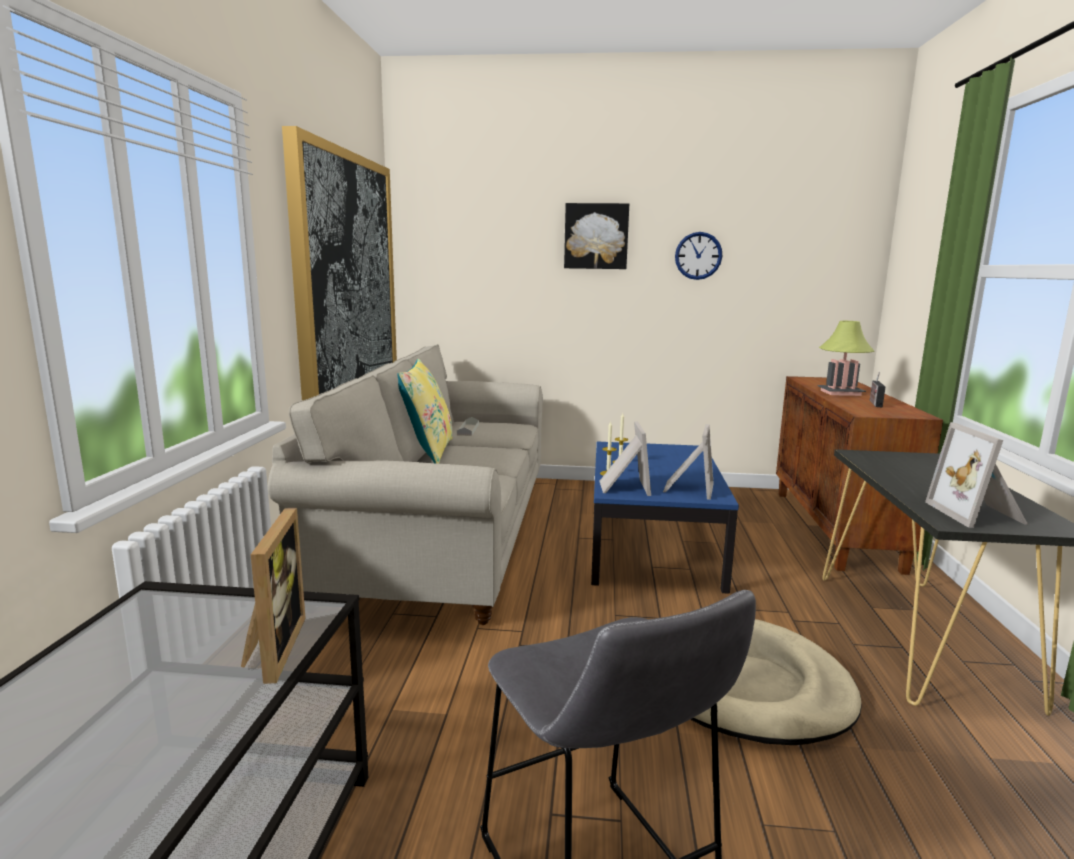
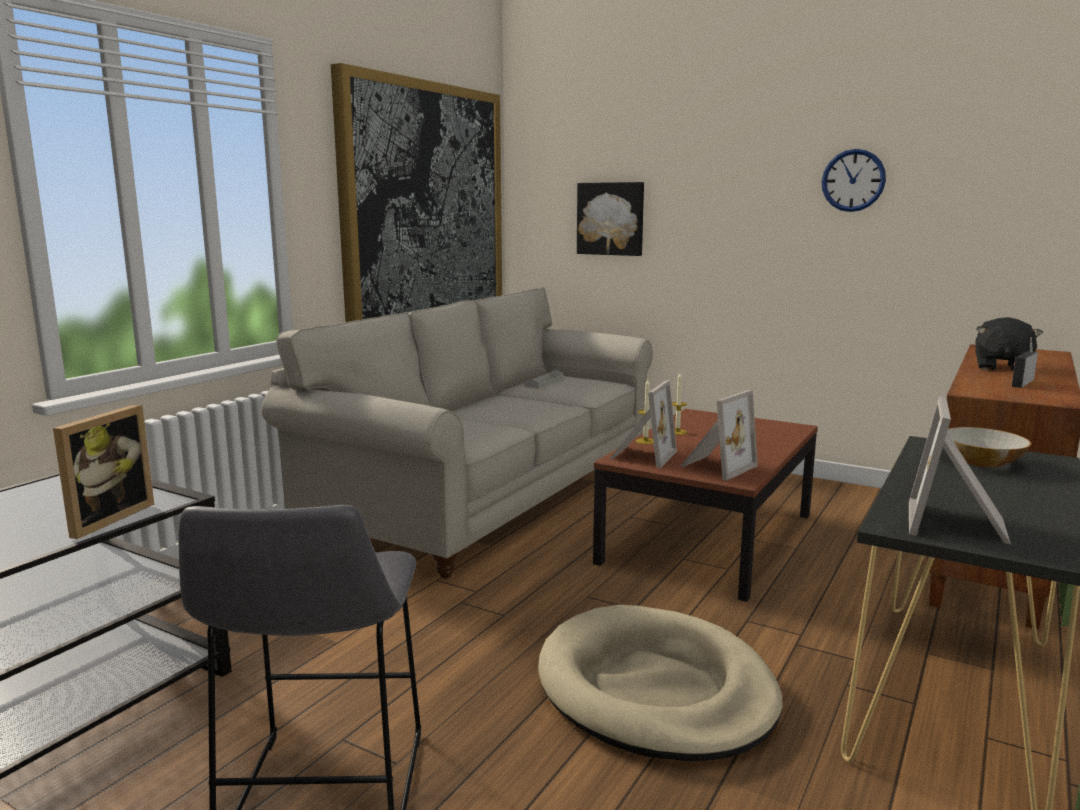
camera: 25 degrees right, 0 degrees up
yellow pillow [397,359,452,464] -> none
picture [564,203,629,269] -> picture moved to [577,182,644,256]
blue coffee table [591,442,739,594] -> brown coffee table [593,409,818,602]
table lamp [818,321,874,396] -> black plush toy [976,317,1043,371]
none -> bowl [947,427,1032,468]

